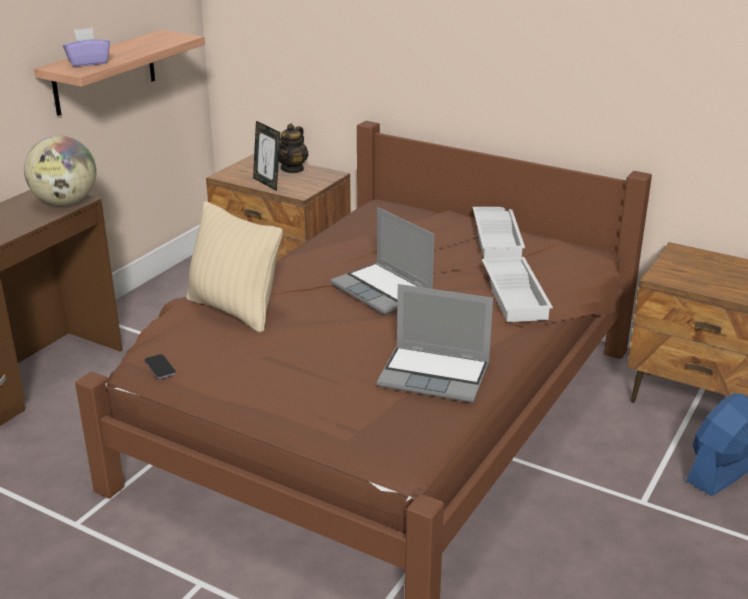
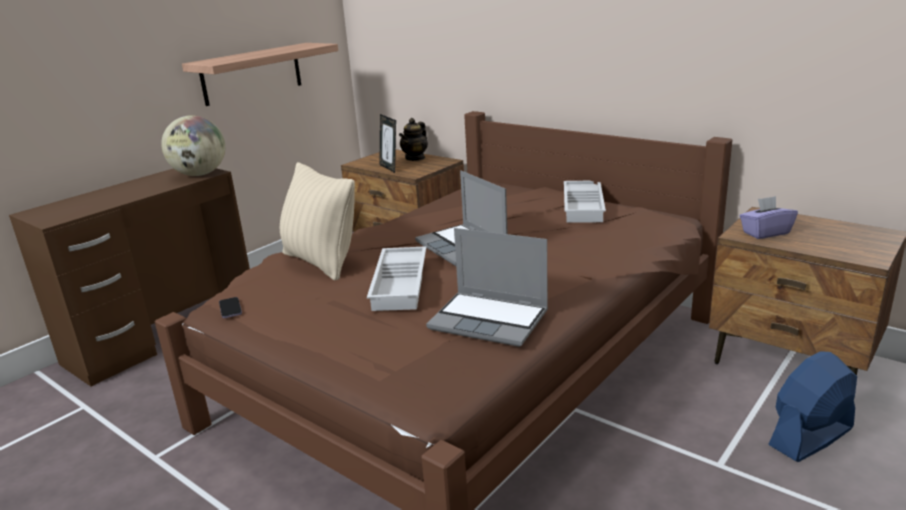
camera: 10 degrees right, 5 degrees down
purple tissue box [63,28,110,67] -> purple tissue box moved to [740,196,798,239]
white tray [482,257,553,322] -> white tray moved to [367,246,426,311]

